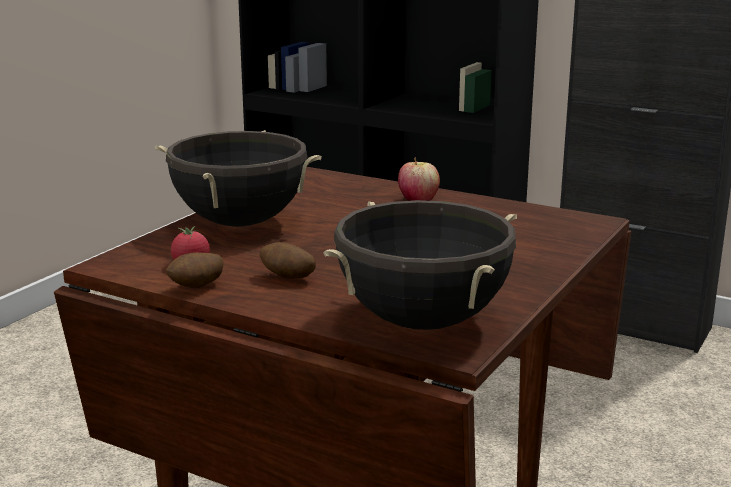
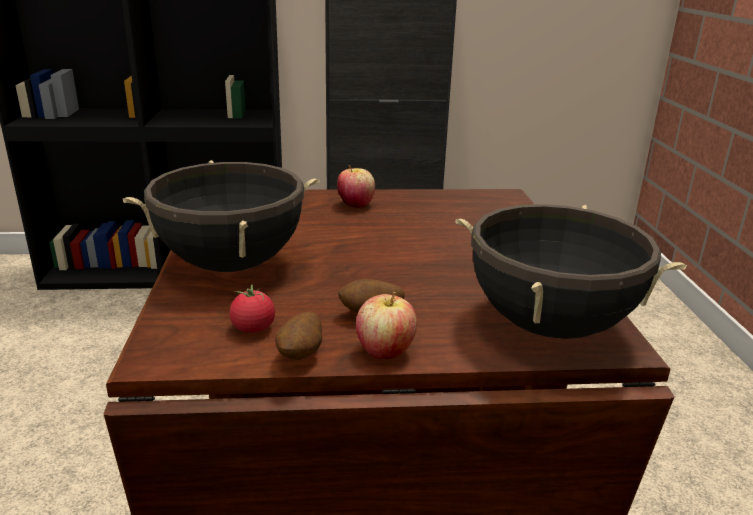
camera: 35 degrees left, 5 degrees up
none -> apple [356,292,417,359]

